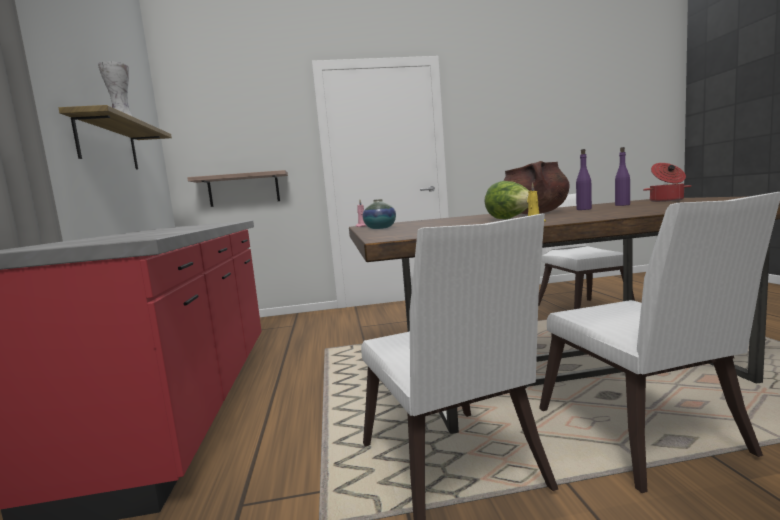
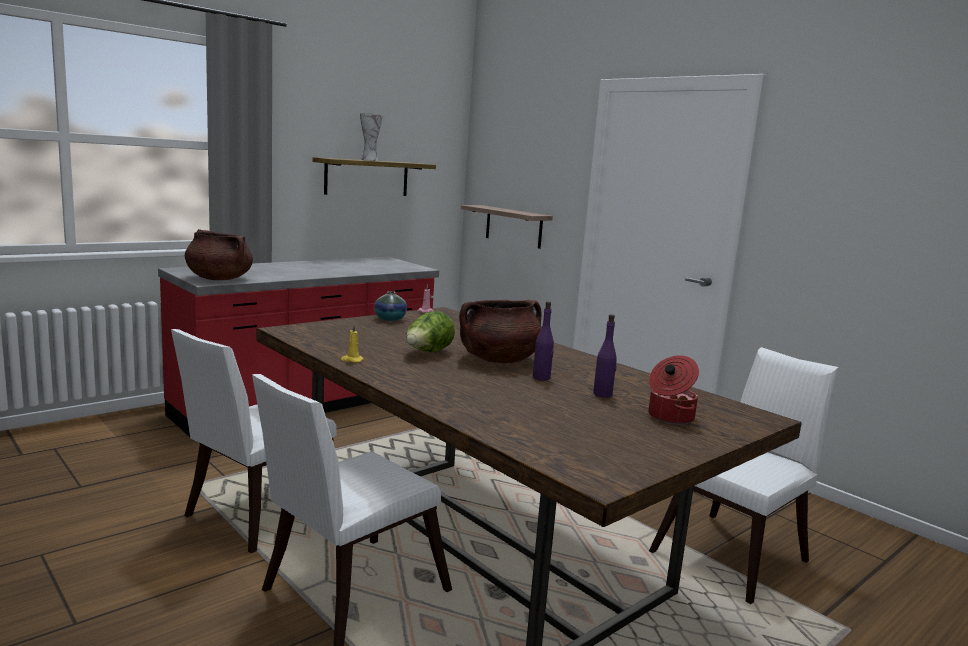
camera: 55 degrees right, 5 degrees up
none -> brown cooking pot [185,229,253,280]

